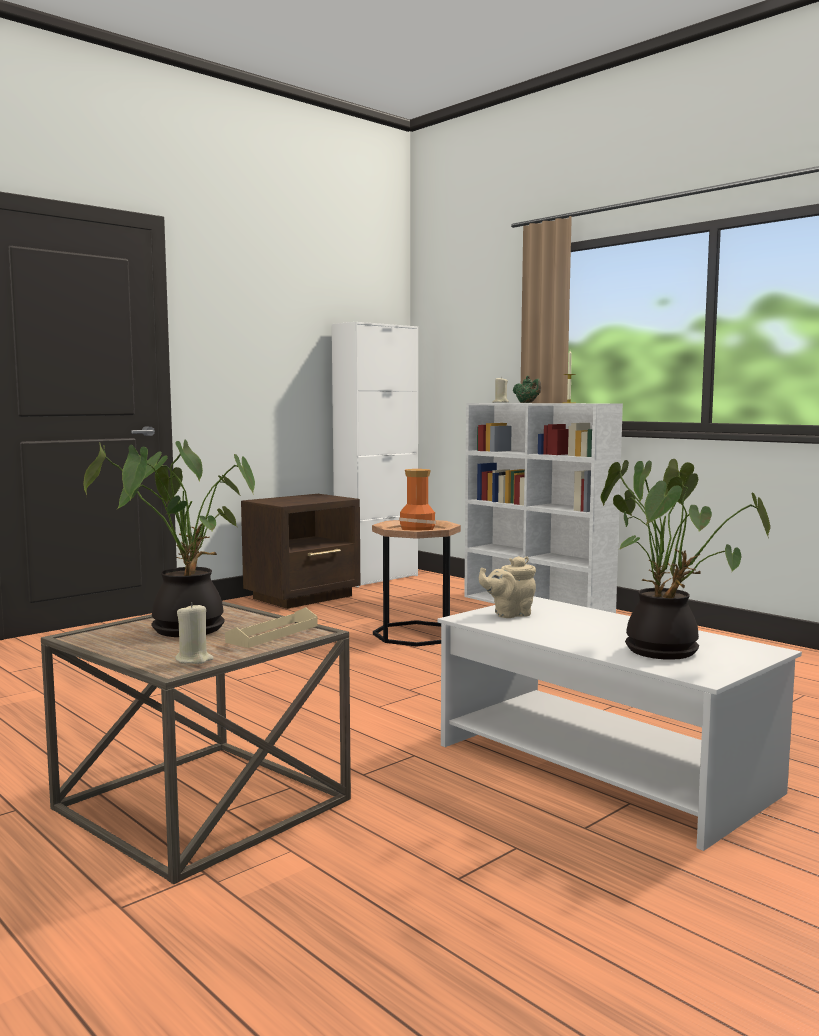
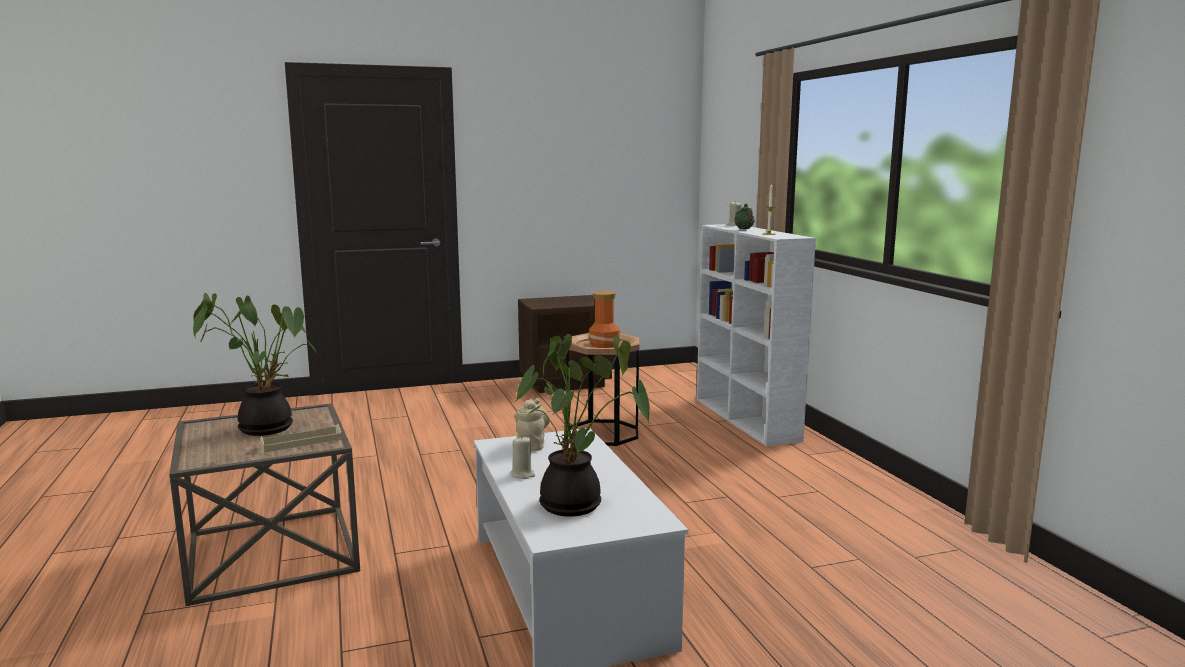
camera: 25 degrees right, 5 degrees up
beige candle [175,602,214,664] -> beige candle moved to [511,437,535,479]
white cabinet [332,322,418,587] -> none
beige teapot [479,556,536,618] -> beige teapot turned 90 degrees clockwise [515,398,550,451]

